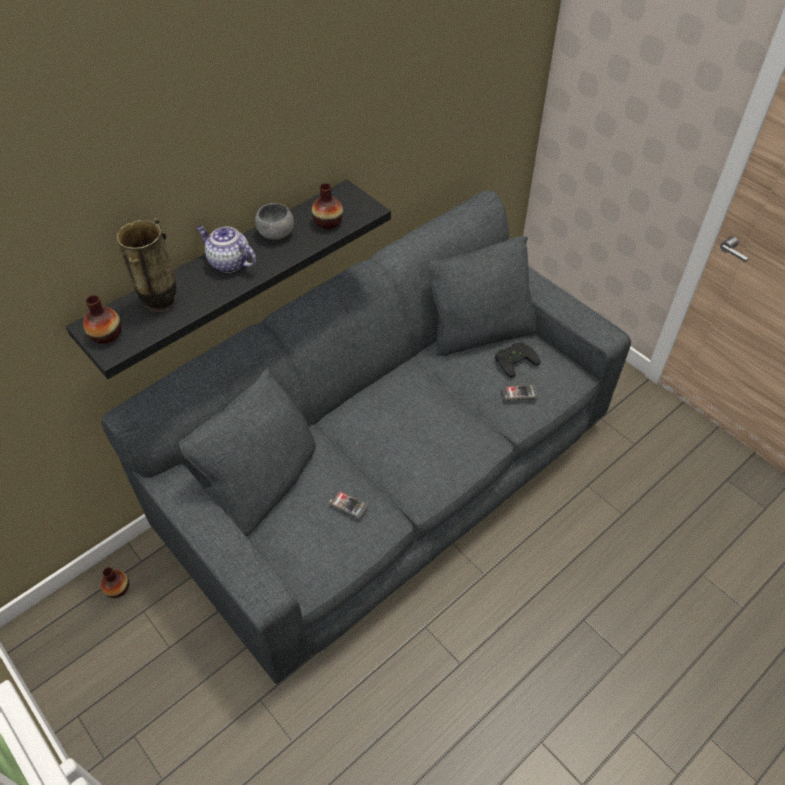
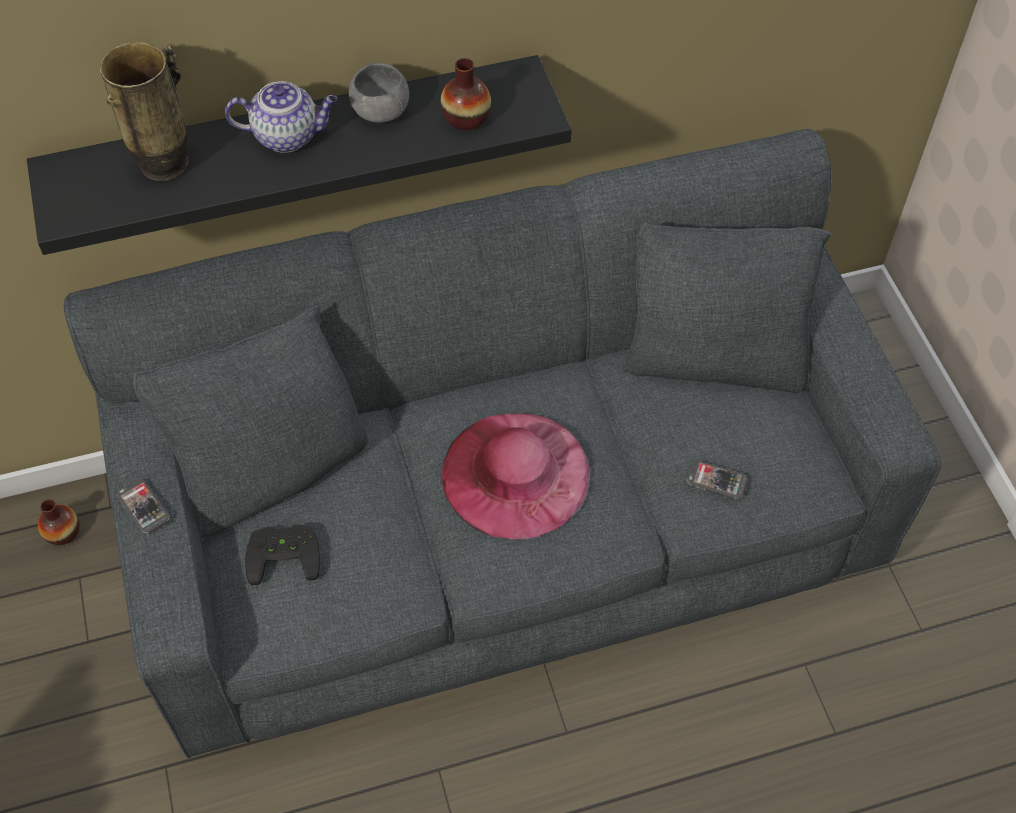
camera: 25 degrees right, 5 degrees up
vase [83,295,122,344] -> none
teapot [196,225,256,273] -> teapot turned 120 degrees clockwise [225,81,338,153]
phone [328,490,368,519] -> phone moved to [116,478,170,534]
black game controller [495,342,541,378] -> black game controller moved to [245,525,320,585]
none -> pink hat [441,413,590,540]

